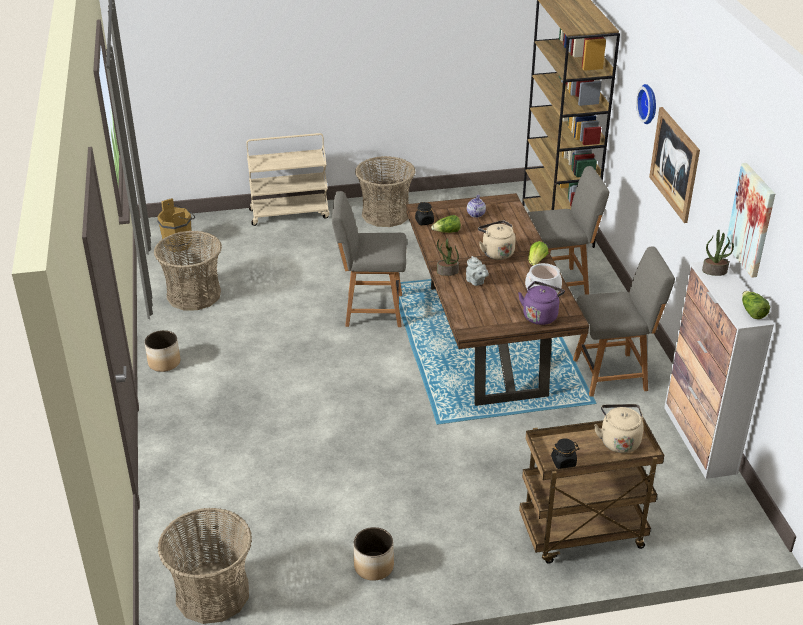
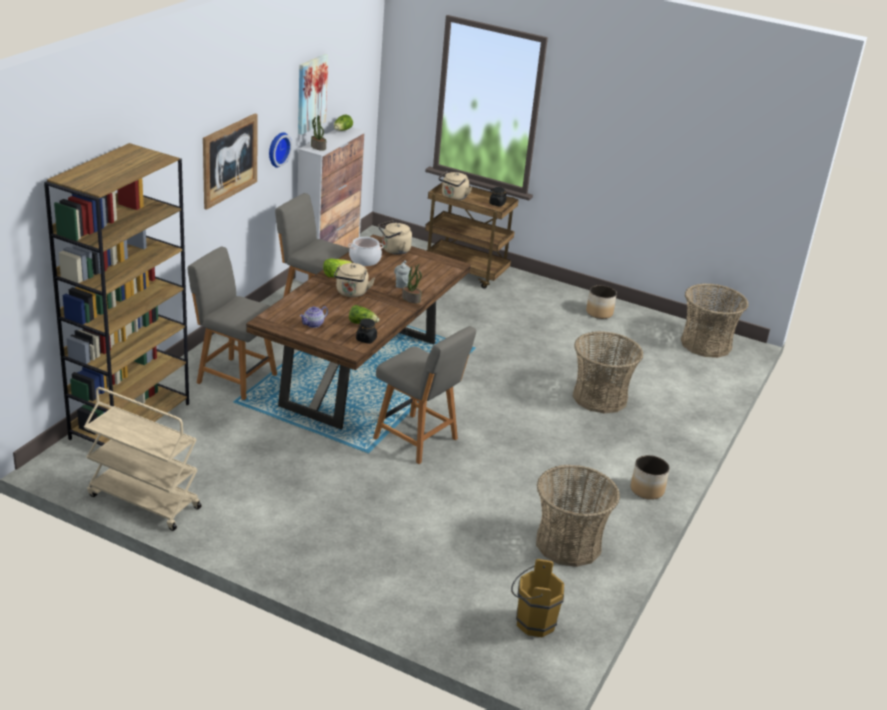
camera: 145 degrees left, 5 degrees down
beige cart [246,133,329,226] -> beige cart moved to [84,387,201,531]
basket [355,156,416,227] -> basket moved to [572,331,643,414]
purple kettle [518,281,565,325] -> beige kettle [378,220,412,255]
wall clock [636,84,656,124] -> wall clock moved to [269,132,292,168]

